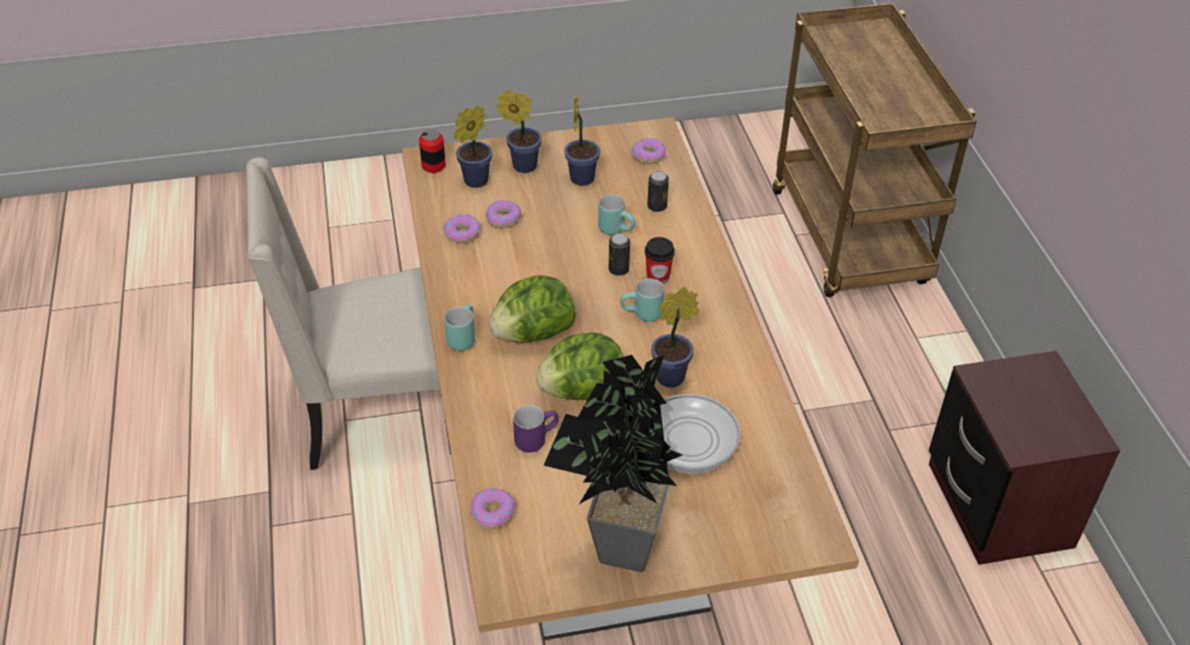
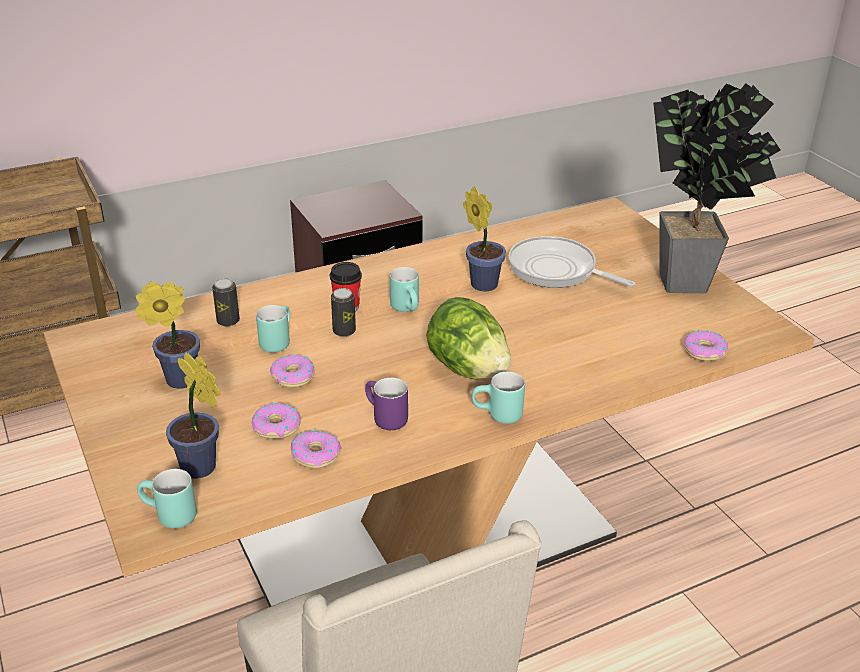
camera: 105 degrees left, 10 degrees down
can [419,130,446,173] -> turquoise mug [137,469,197,529]
potted plant [496,89,542,173] -> none
purple mug [513,405,559,452] -> purple mug moved to [365,378,408,430]
lettuce [536,333,624,400] -> none
donut [632,138,666,164] -> donut moved to [270,354,315,388]

